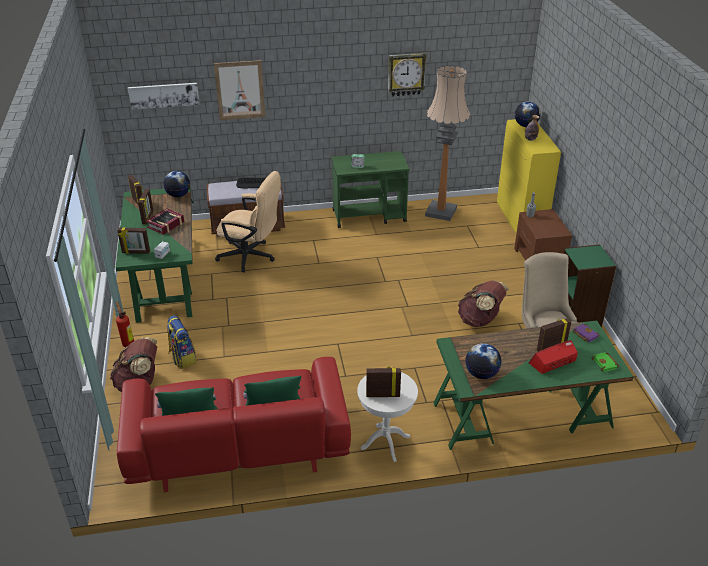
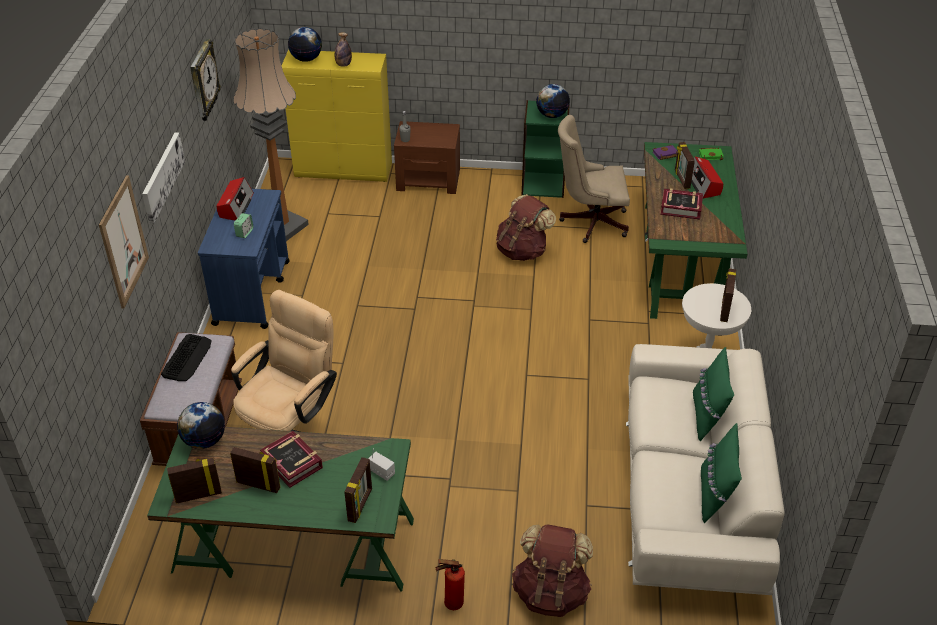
camera: 75 degrees left, 5 degrees up
red sofa [117,357,351,492] -> beige sofa [626,344,785,595]
picture [128,83,200,110] -> picture moved to [142,132,185,224]
backpack [167,315,196,369] -> none
green cart [331,151,410,228] -> blue cart [198,187,290,329]
globe [465,343,502,379] -> globe moved to [536,84,570,118]
none -> radio [217,177,254,221]
none -> book [660,189,703,220]

